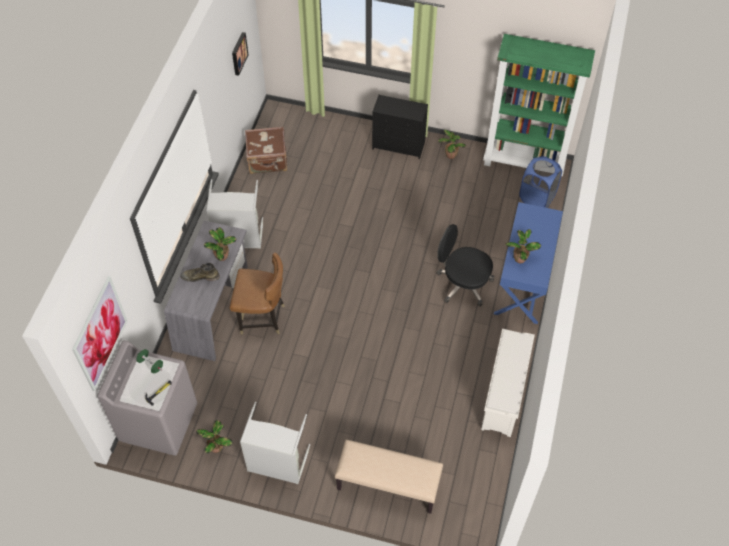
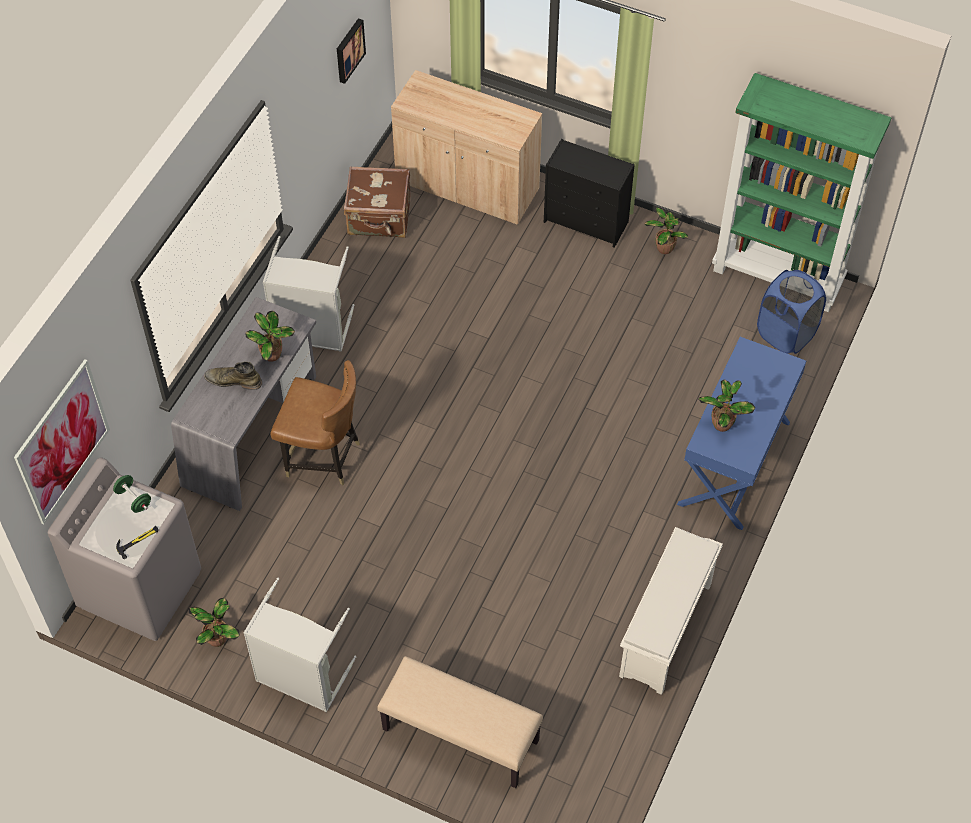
camera: 10 degrees right, 0 degrees up
black office chair [436,224,494,307] -> none
none -> beige cabinet [391,70,542,225]

